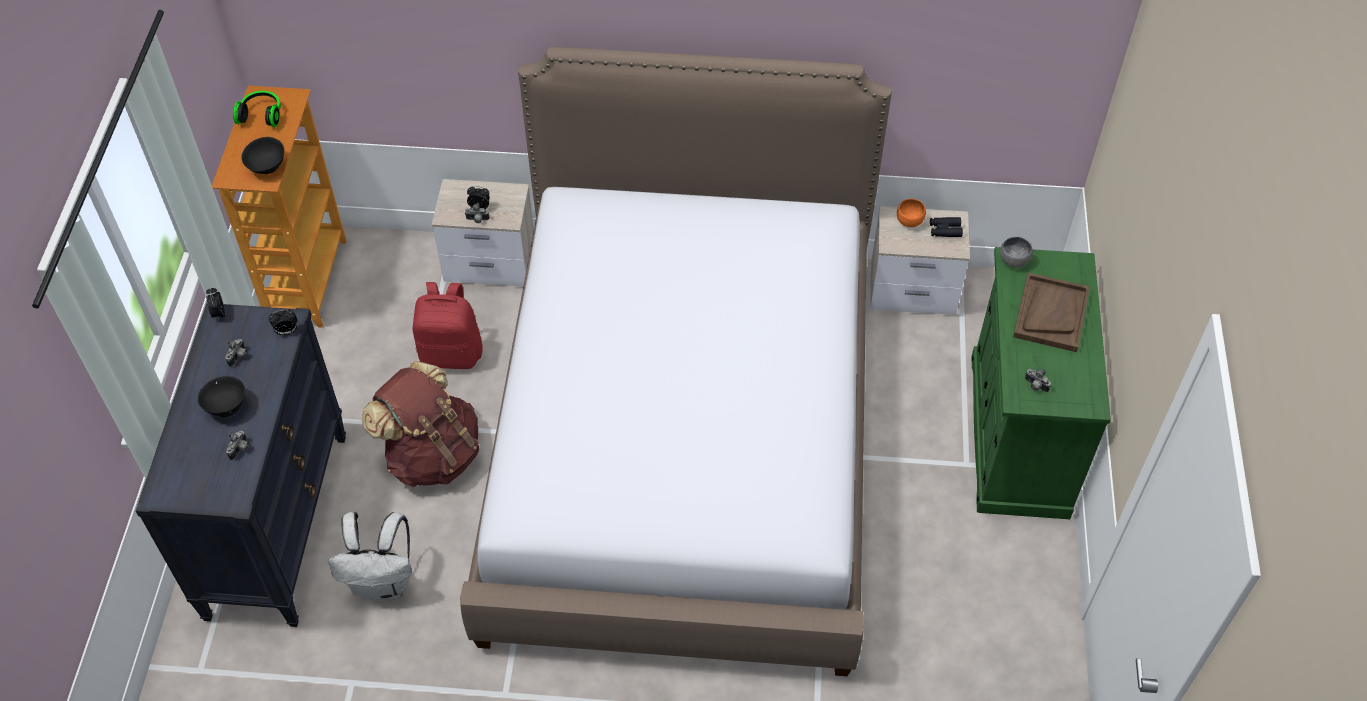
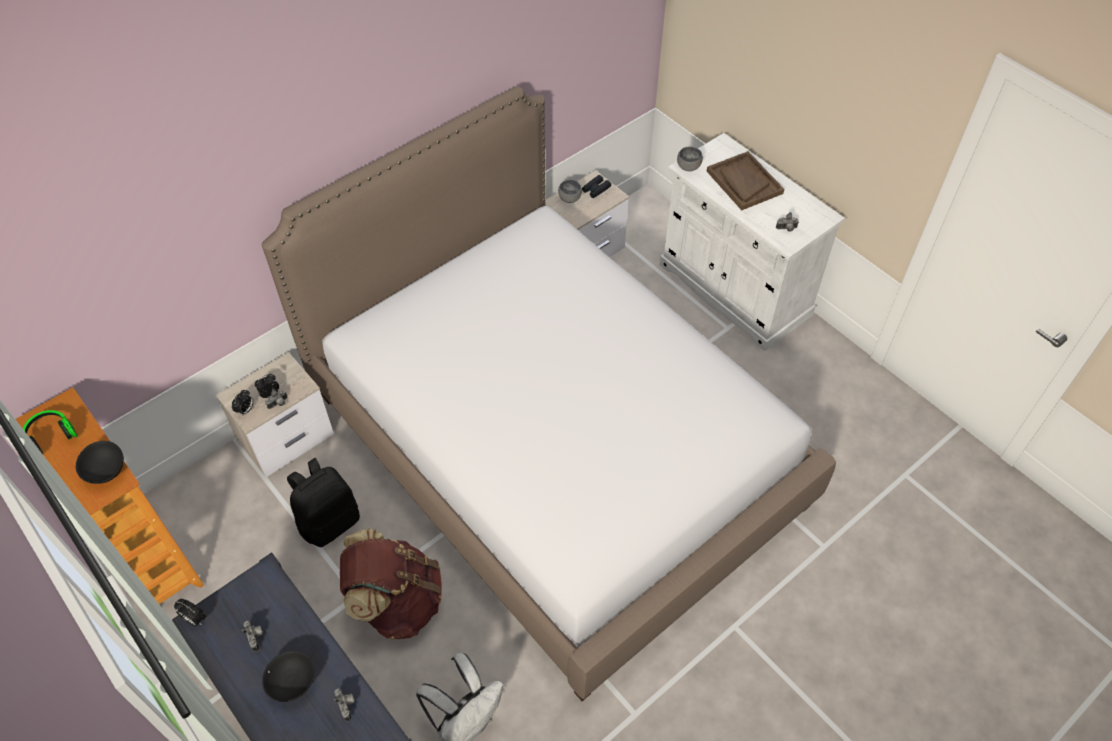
camera: 45 degrees left, 0 degrees up
alarm clock [268,310,297,335] -> alarm clock moved to [232,390,254,415]
red backpack [413,282,483,369] -> black backpack [287,458,360,547]
orange bowl [897,199,926,227] -> grey bowl [558,179,582,203]
green cabinet [971,247,1111,519] -> white cabinet [660,133,845,351]

